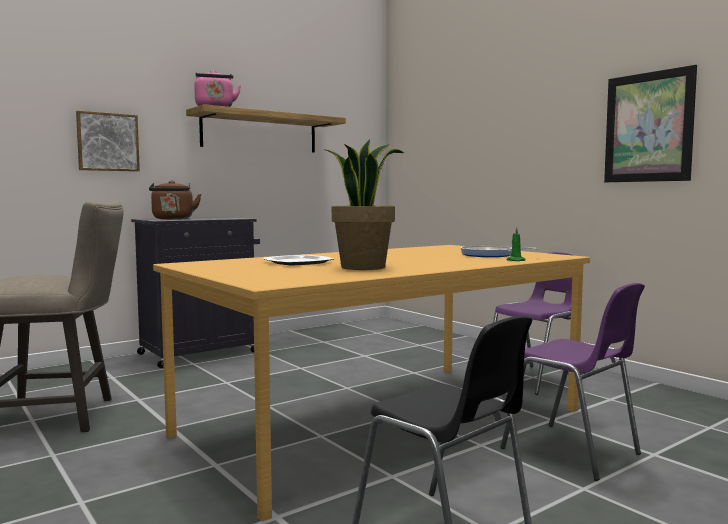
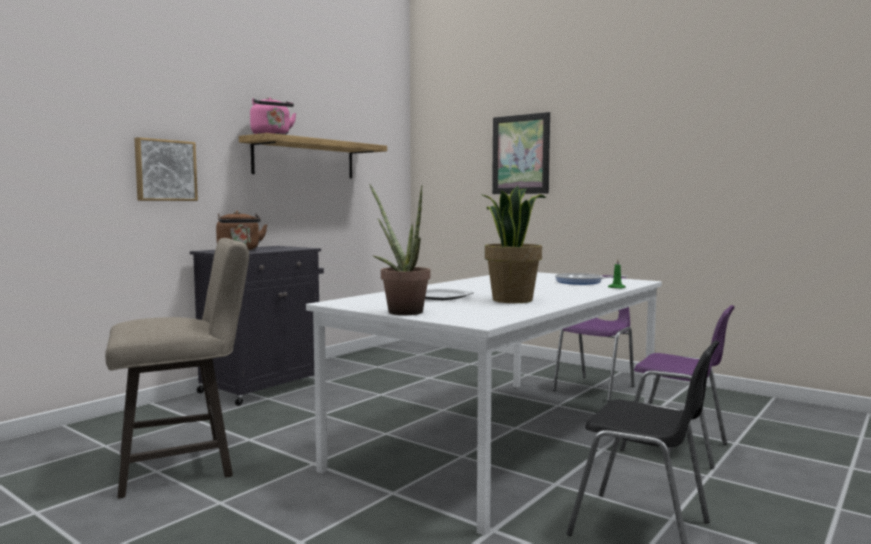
camera: 15 degrees left, 0 degrees up
orange dining table [153,245,590,522] -> white dining table [306,272,662,536]
picture [604,65,697,182] -> picture moved to [492,112,550,194]
none -> potted plant [369,184,430,315]

